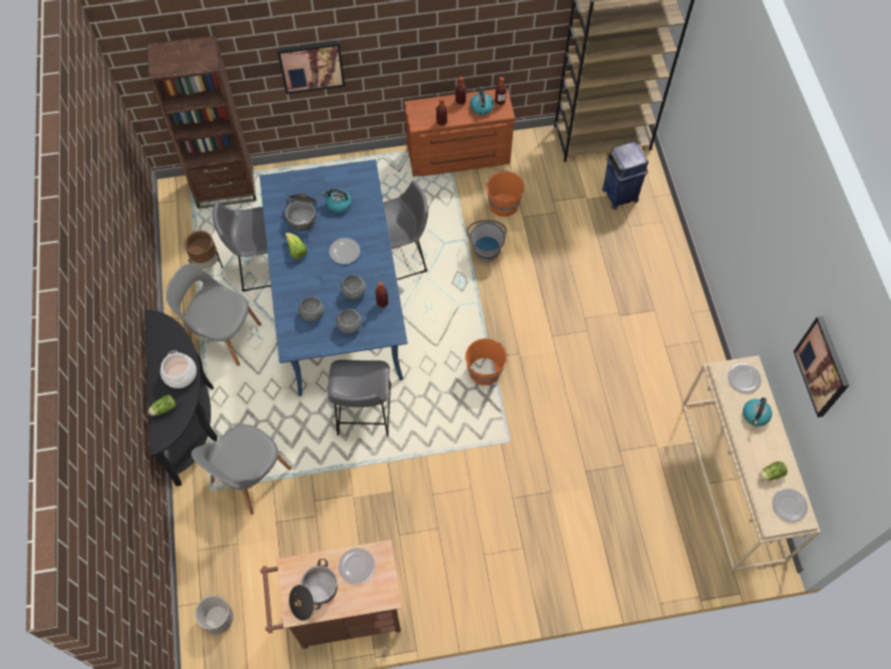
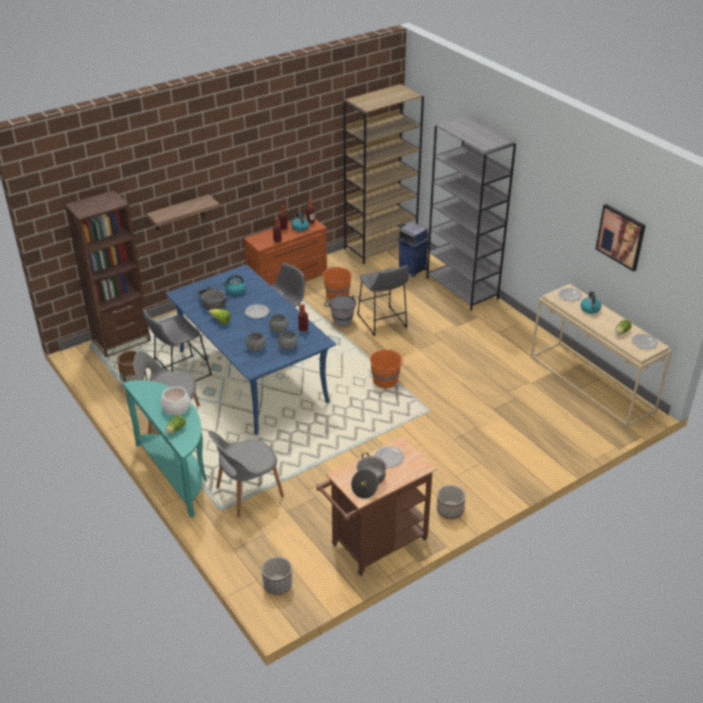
camera: 25 degrees left, 25 degrees down
black console table [145,310,218,486] -> turquoise console table [123,380,207,518]
grey chair [191,424,292,515] -> grey chair turned 45 degrees clockwise [208,431,284,518]
picture [277,41,345,94] -> shelf [146,194,220,230]
grey stool [328,360,391,437] -> grey stool moved to [357,265,409,336]
none -> grey bookcase [426,116,516,311]
none -> planter [437,485,466,519]

